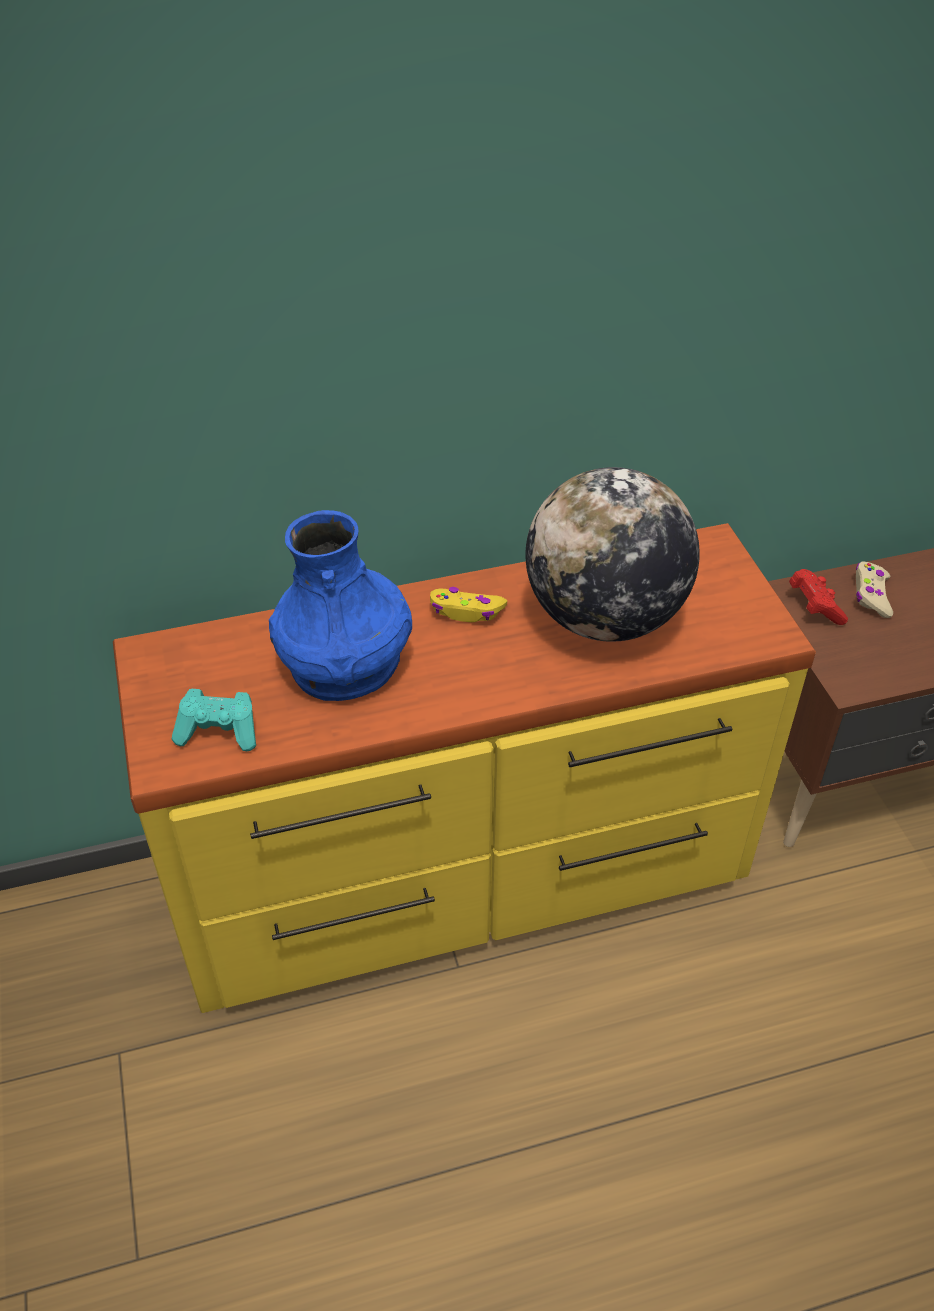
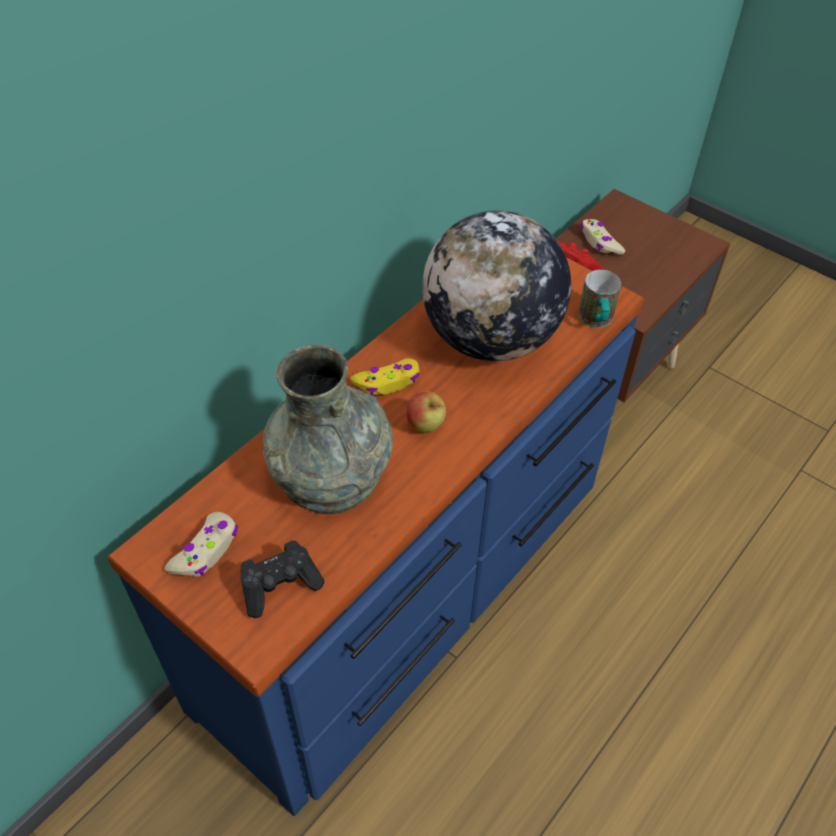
camera: 35 degrees left, 5 degrees up
yellow dresser [113,523,816,1013] -> blue dresser [108,257,644,816]
turquoise game controller [172,689,256,751] -> black game controller [240,540,325,618]
blue vase [269,510,412,701] -> grey vase [263,345,393,514]
none -> beige game controller [165,512,238,577]
none -> apple [406,391,446,433]
none -> mug [578,270,621,328]

